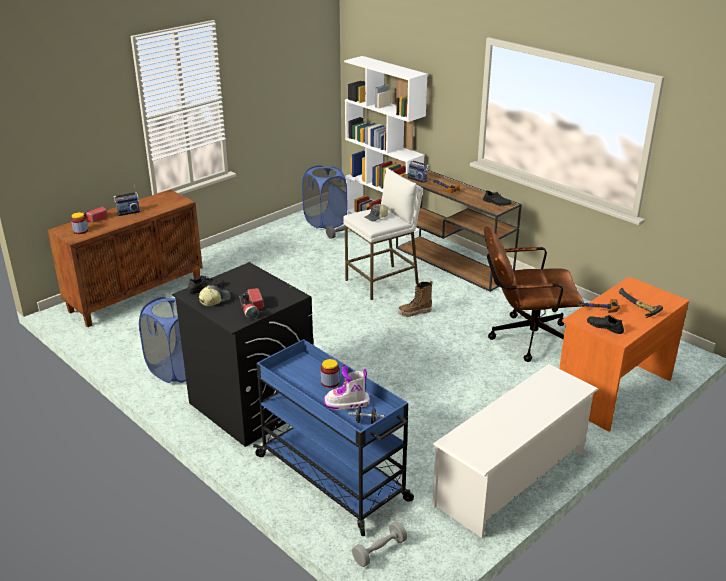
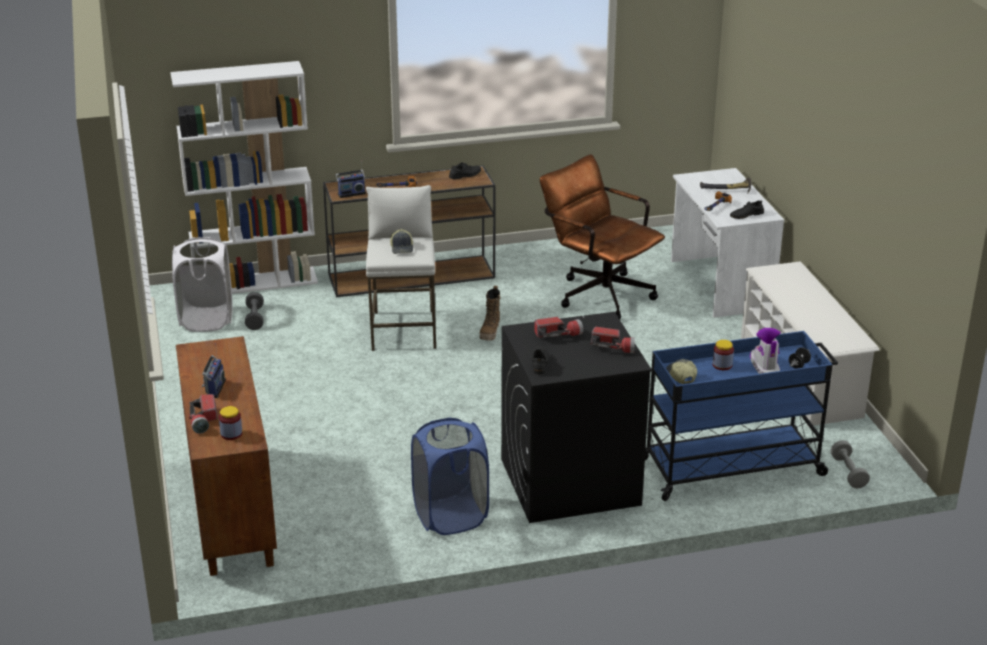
camera: 60 degrees left, 0 degrees up
cap [199,285,231,306] -> cap moved to [666,359,697,384]
blue laundry basket [302,165,347,229] -> white laundry basket [172,237,233,332]
boot [324,366,370,410] -> boot turned 150 degrees clockwise [750,328,781,374]
brown office chair [484,226,584,362] -> brown office chair turned 105 degrees clockwise [540,154,665,319]
orange desk [559,277,689,432] -> white desk [671,168,784,318]
none -> flashlight [534,317,583,338]

